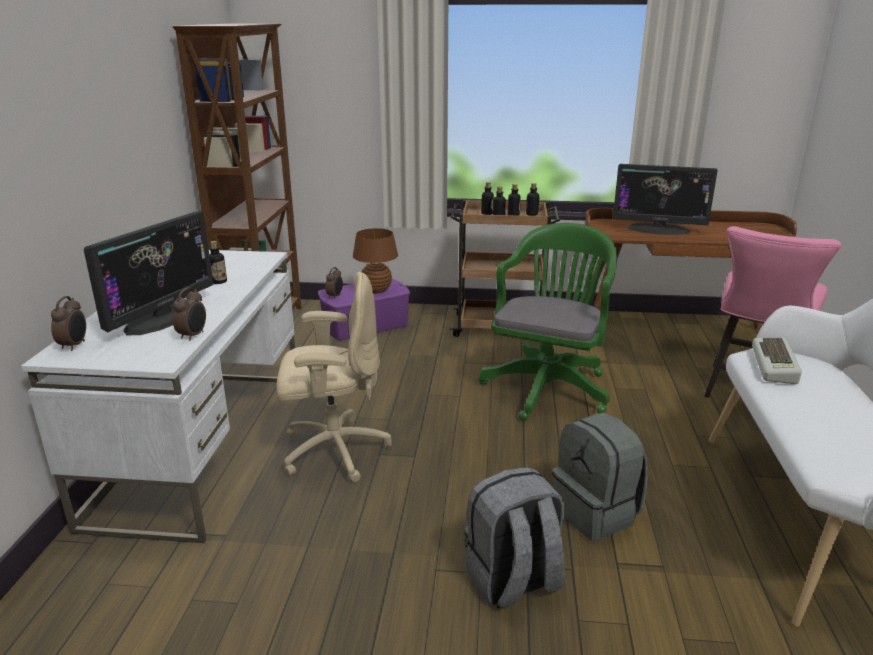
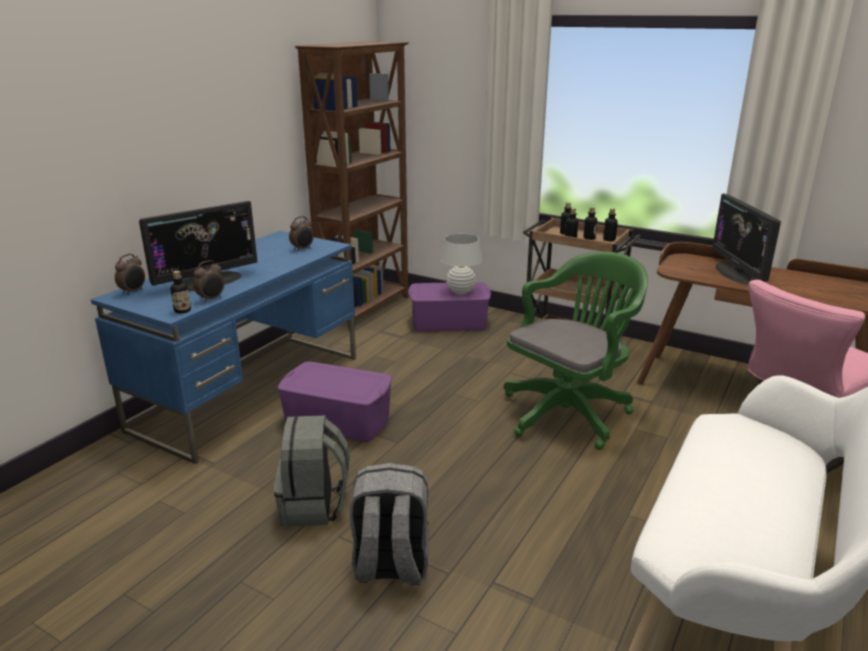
camera: 25 degrees right, 0 degrees up
white desk [21,250,295,543] -> blue desk [91,231,356,464]
bottle [209,241,227,284] -> bottle moved to [170,271,191,313]
beige office chair [276,272,392,482] -> purple storage box [277,362,392,442]
alarm clock [325,267,343,299] -> alarm clock moved to [289,216,314,251]
brown table lamp [353,228,398,293] -> white table lamp [440,234,483,295]
grey backpack [552,413,648,541] -> grey backpack moved to [274,415,350,527]
monitor [613,164,718,235] -> monitor turned 45 degrees clockwise [712,193,781,285]
keyboard [752,337,802,384] -> none

